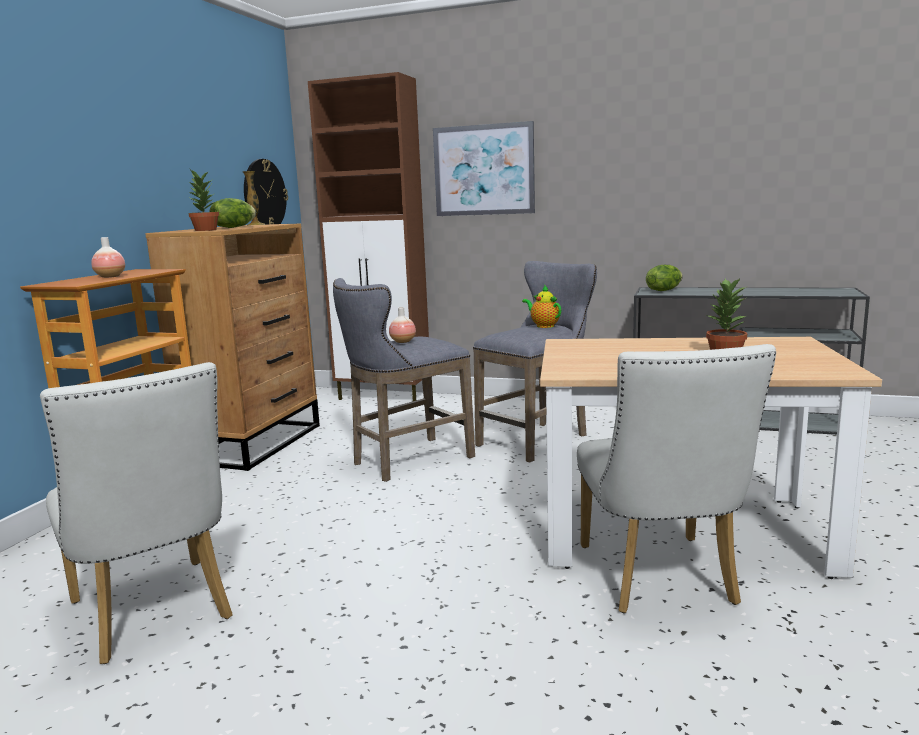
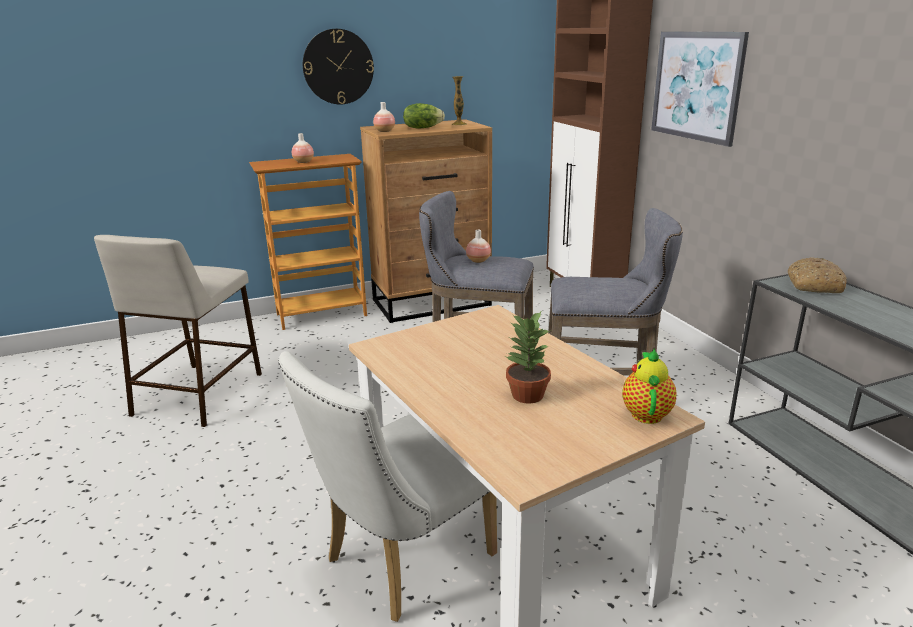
camera: 50 degrees right, 10 degrees up
white chair [40,362,233,664] -> beige stool [94,235,262,427]
potted plant [187,170,219,231] -> vase [373,102,395,132]
wall clock [244,159,288,225] -> wall clock moved to [303,29,374,104]
teapot [522,285,561,328] -> teapot moved to [622,348,676,424]
lettuce [646,265,683,291] -> bread [788,258,847,293]

